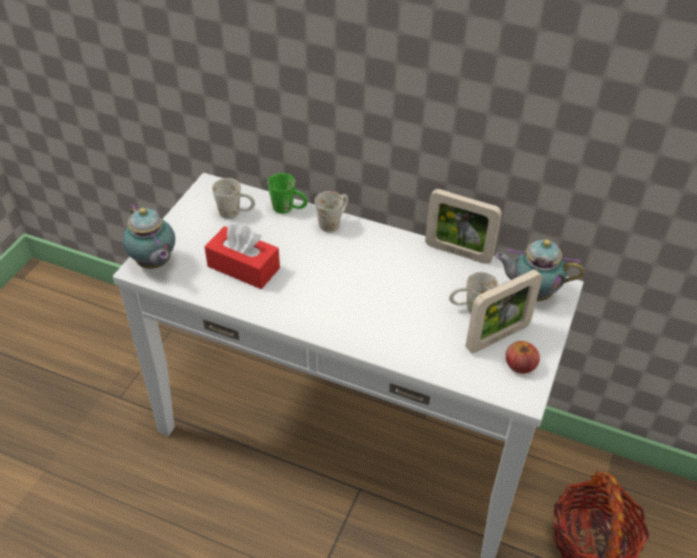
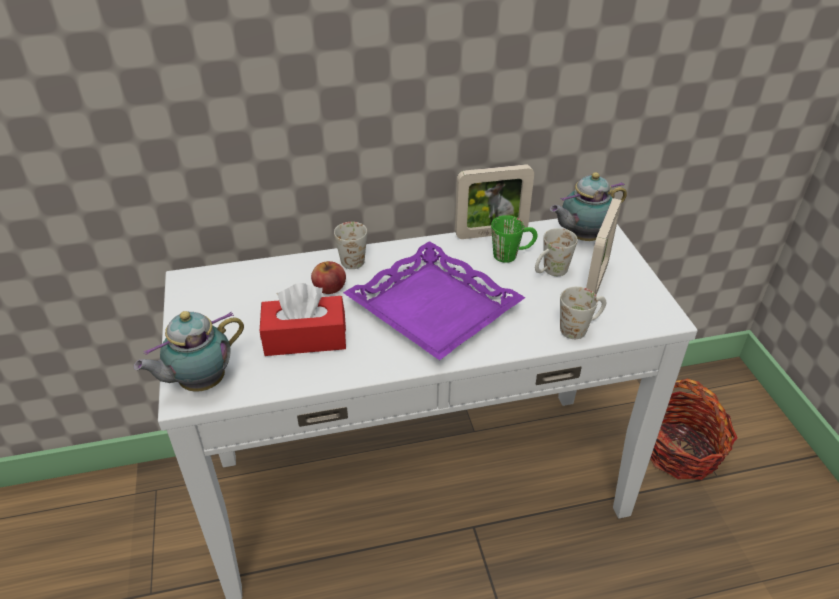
camera: 35 degrees left, 5 degrees down
teapot [123,203,175,269] -> teapot turned 120 degrees clockwise [134,311,244,392]
white mug [212,178,255,219] -> white mug moved to [560,287,606,339]
green mug [267,173,307,214] -> green mug moved to [491,215,538,263]
apple [506,341,540,374] -> apple moved to [311,261,346,294]
none -> purple tray [343,241,526,360]

